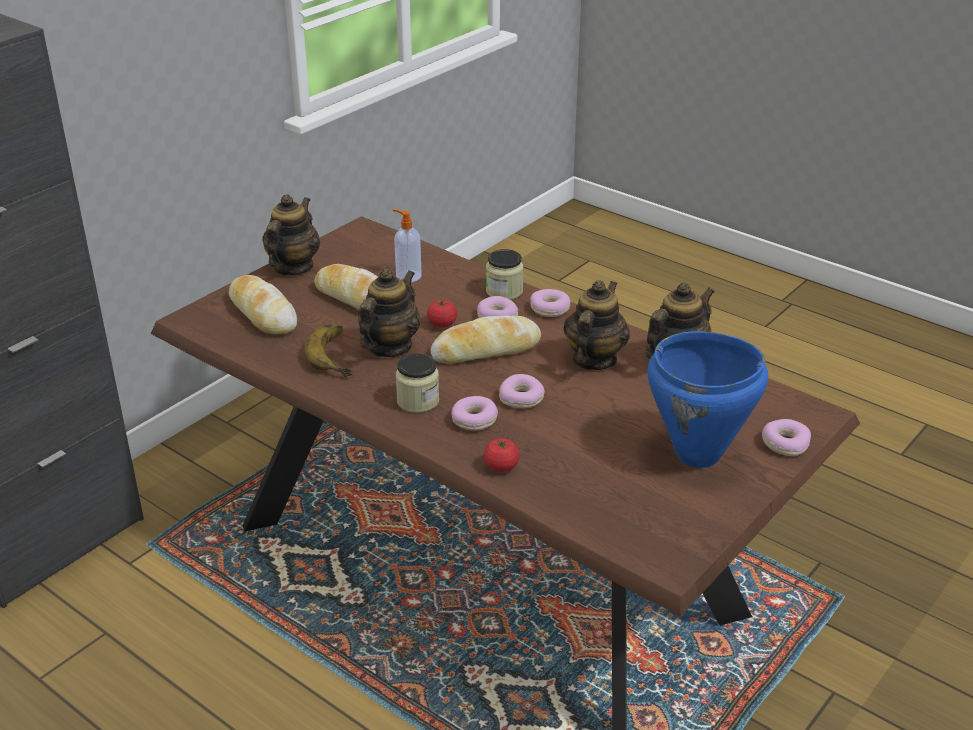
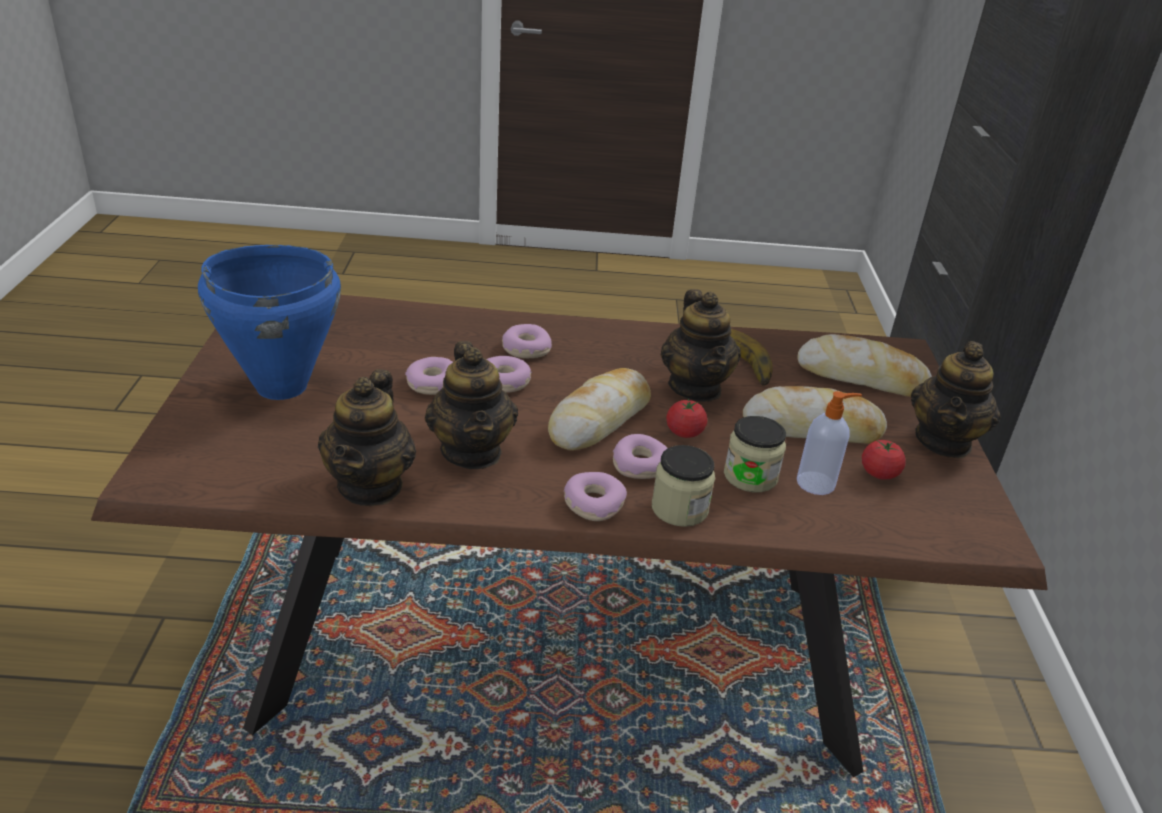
camera: 140 degrees right, 0 degrees up
teapot [262,194,320,276] -> teapot turned 45 degrees clockwise [911,341,1001,458]
jar [396,354,439,413] -> jar moved to [724,416,786,492]
tomato [483,438,520,472] -> tomato moved to [862,440,906,480]
donut [762,419,811,456] -> donut moved to [405,357,453,395]

